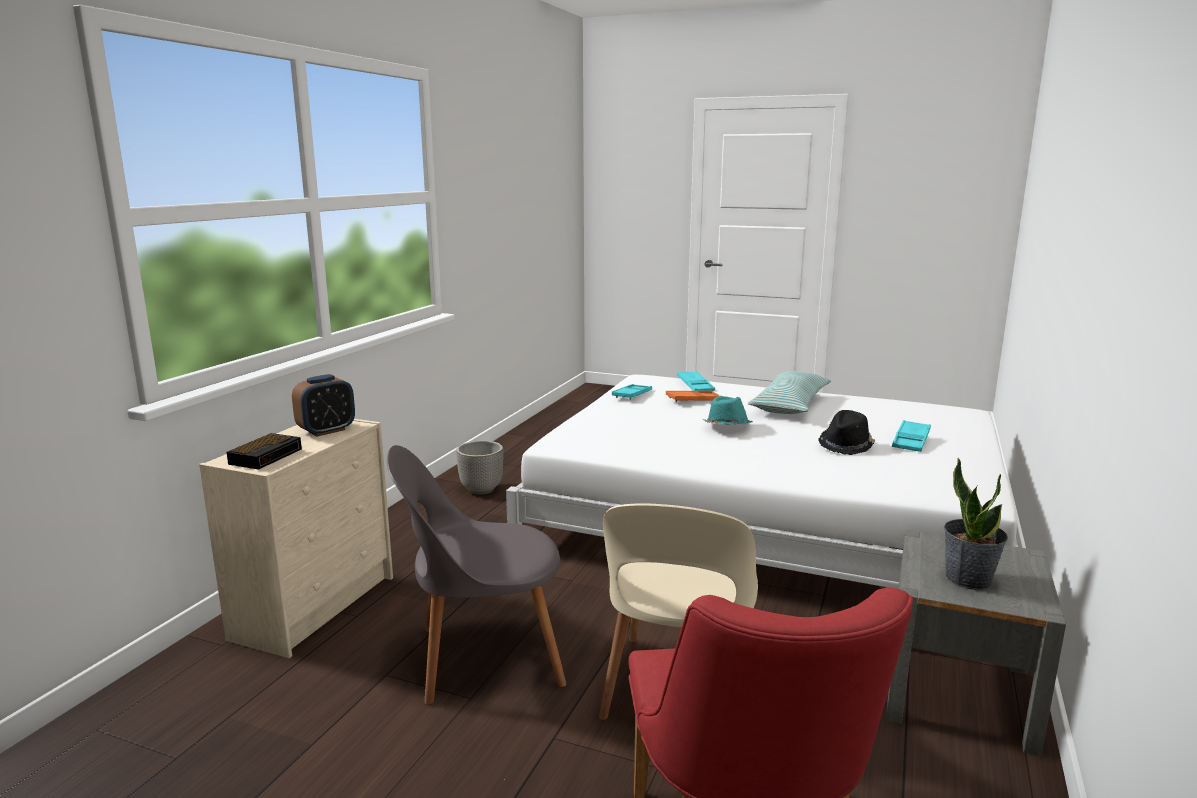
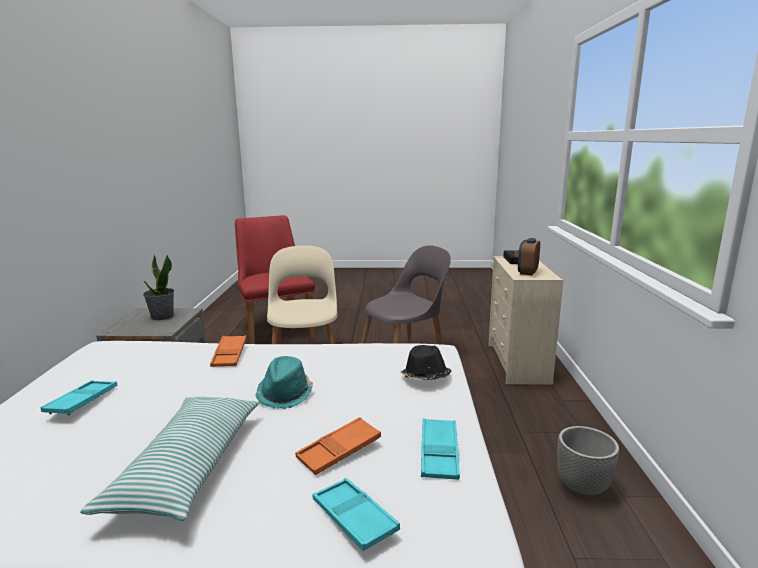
camera: 160 degrees right, 0 degrees up
black hat [818,410,875,455] -> black hat moved to [400,345,451,380]
none -> orange tray [210,335,246,367]

